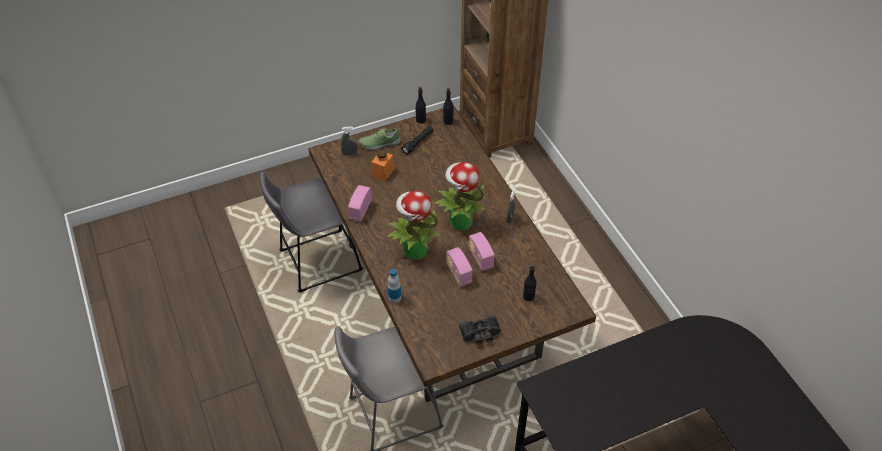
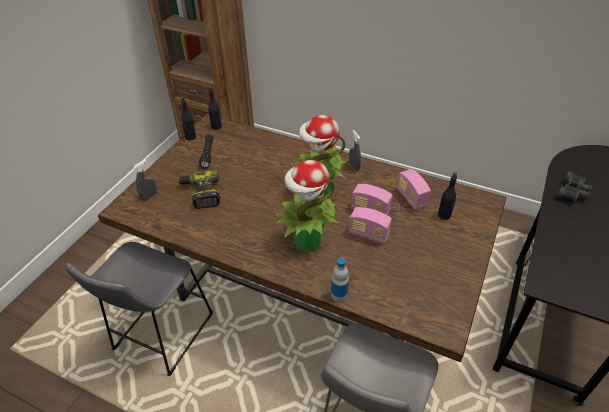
camera: 40 degrees left, 5 degrees down
radio [348,185,372,222] -> radio moved to [397,169,431,210]
shoe [359,128,401,150] -> none
orange jar [371,150,395,181] -> power drill [177,171,220,209]
black binoculars [459,315,501,345] -> black binoculars moved to [557,172,593,203]

